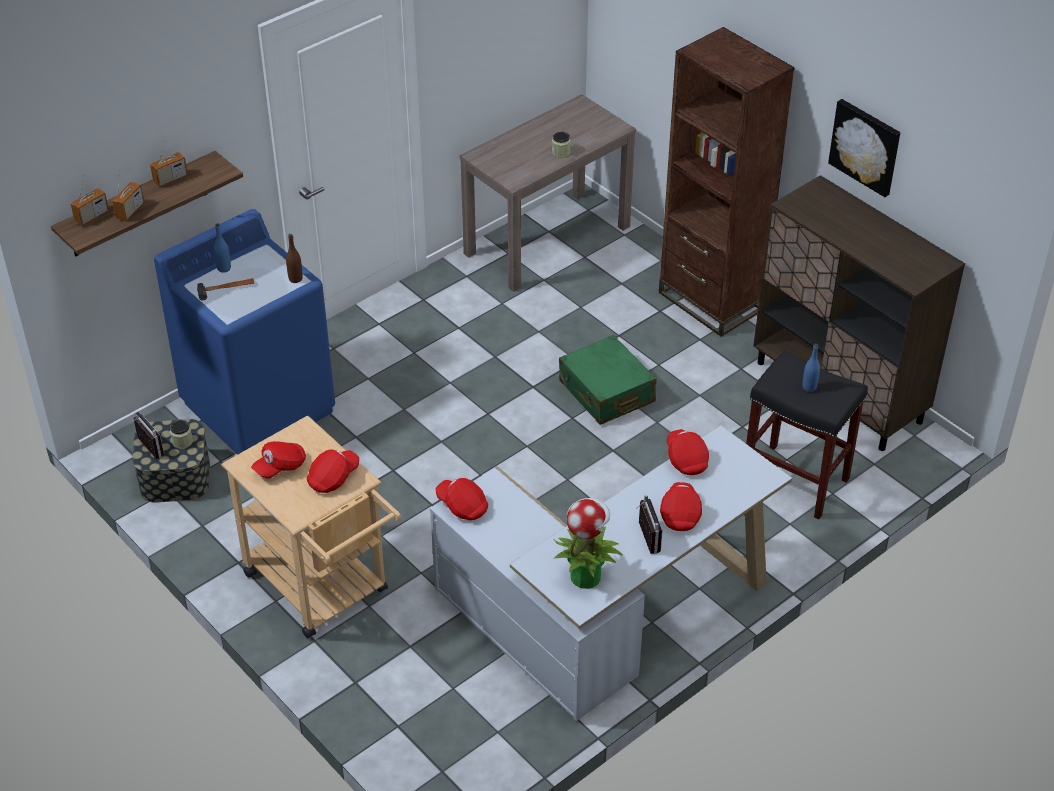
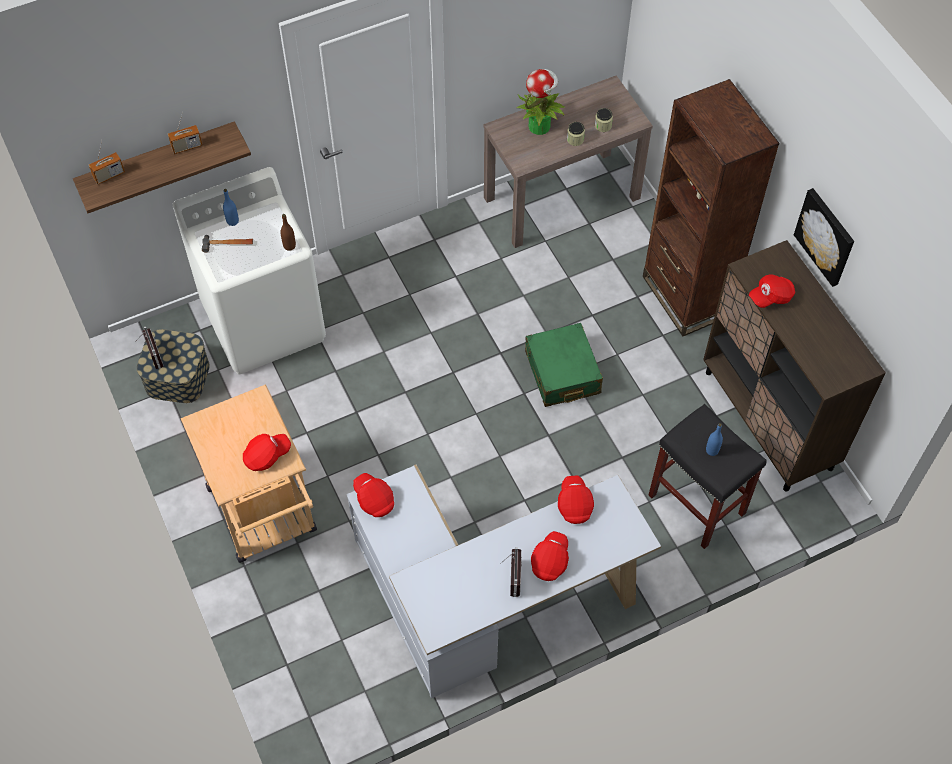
camera: 15 degrees right, 15 degrees up
radio [112,166,144,221] -> none
blue washing machine [154,209,335,455] -> white washing machine [172,167,326,374]
jar [170,420,193,449] -> jar moved to [595,108,613,132]
red cap [251,441,306,478] -> red cap moved to [749,274,795,308]
potted plant [553,498,623,589] -> potted plant moved to [517,69,565,135]

